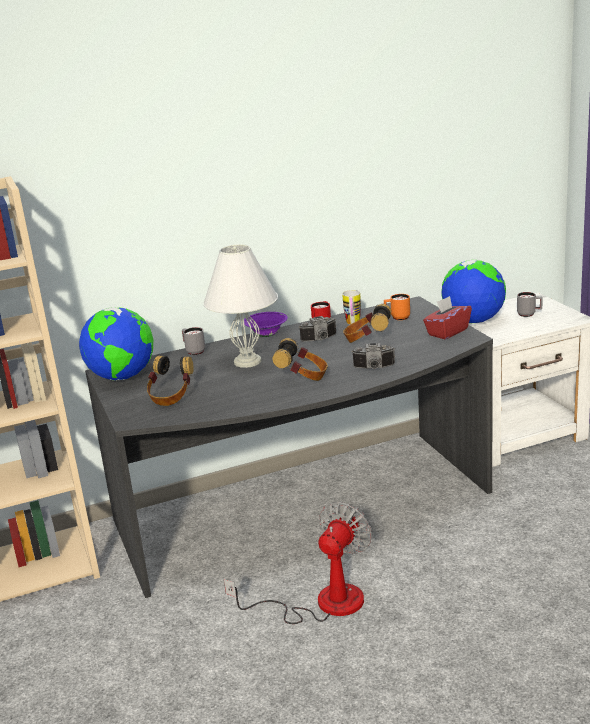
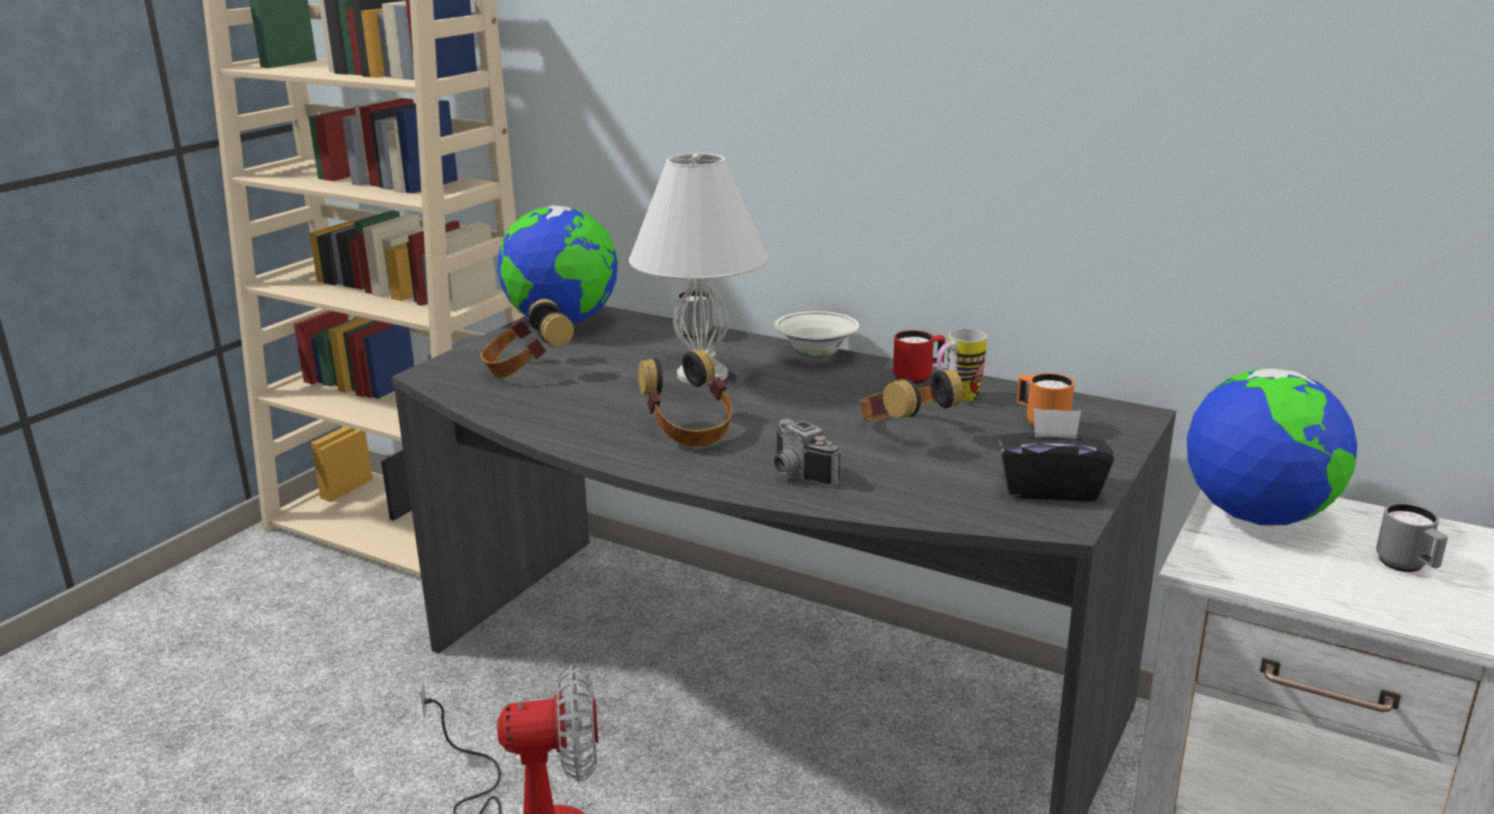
camera: 50 degrees right, 0 degrees up
purple bowl [244,312,288,337] -> white bowl [774,311,860,358]
camera [299,316,336,342] -> none
red tissue box [423,296,472,339] -> black tissue box [999,408,1114,502]

